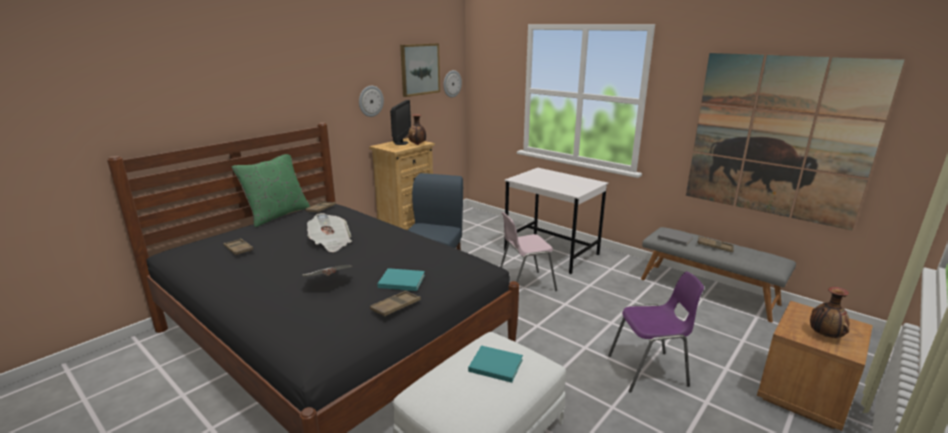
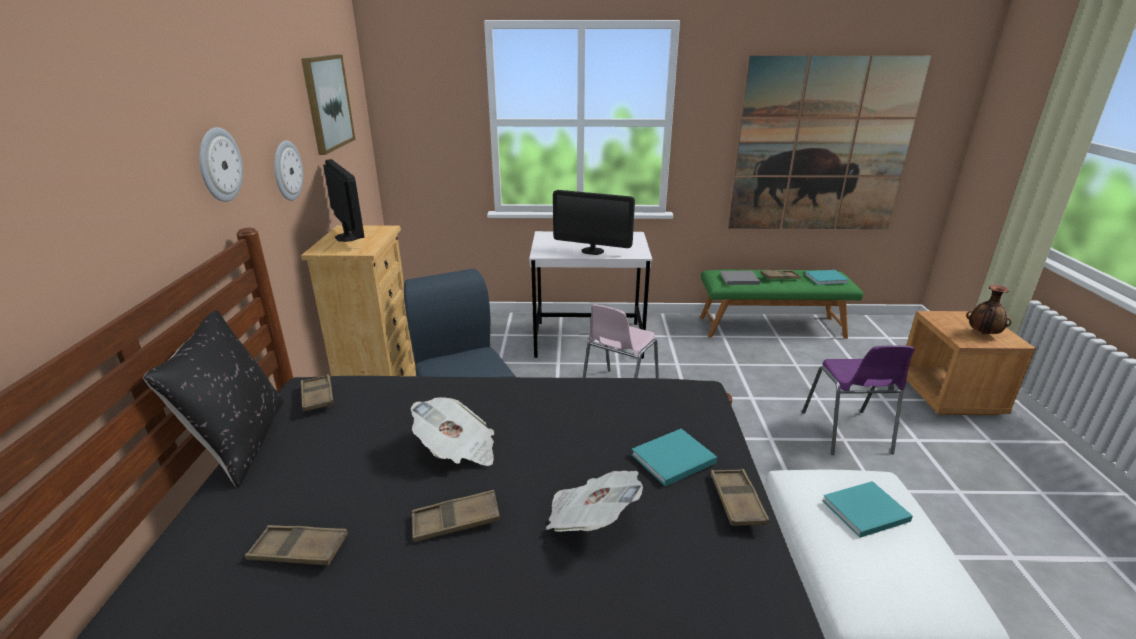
camera: 40 degrees left, 5 degrees up
green pillow [232,154,310,227] -> black pillow [143,311,284,488]
vase [408,114,426,145] -> none
wall clock [443,70,462,98] -> wall clock moved to [199,127,243,202]
purple chair [608,271,704,393] -> purple chair turned 135 degrees clockwise [802,345,915,455]
grey bench [641,227,796,322] -> green bench [700,270,863,339]
none -> brown tray [412,490,500,542]
none -> monitor [553,190,635,255]
none -> turquoise book [805,270,849,285]

